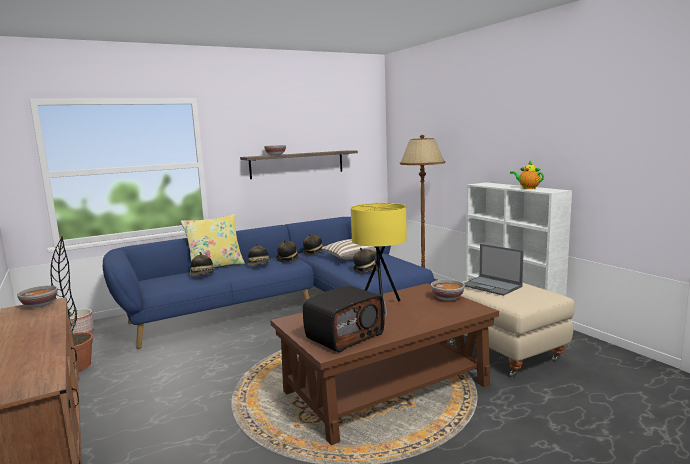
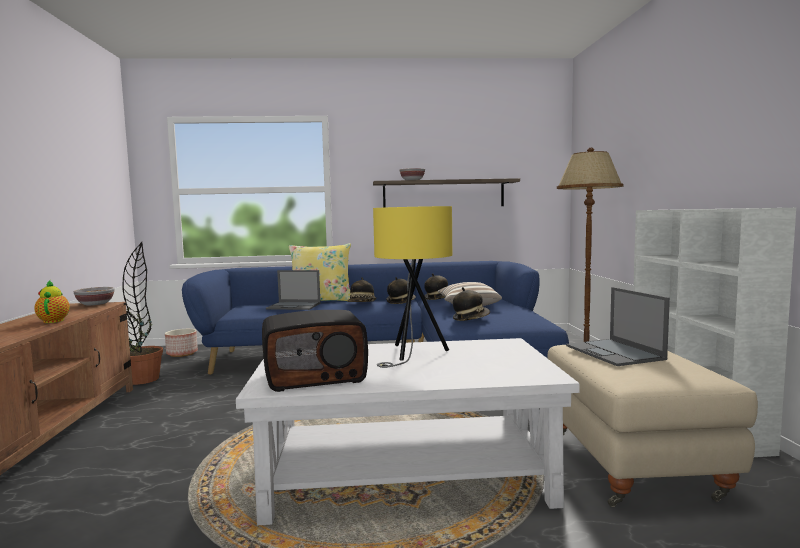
camera: 25 degrees right, 5 degrees down
hat [189,252,215,276] -> laptop [266,270,321,310]
brown coffee table [270,283,499,445] -> white coffee table [236,338,580,525]
bowl [431,279,465,301] -> none
teapot [510,161,544,189] -> teapot moved to [34,280,70,323]

